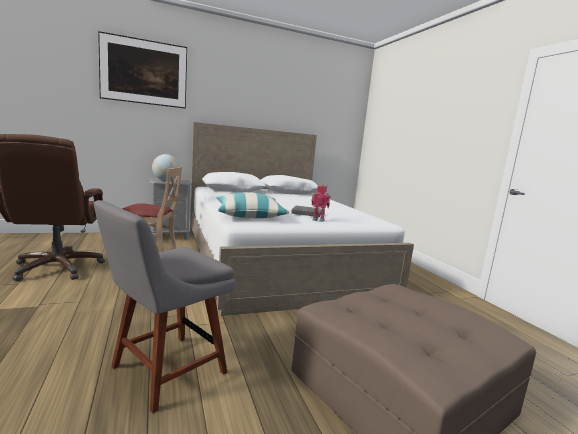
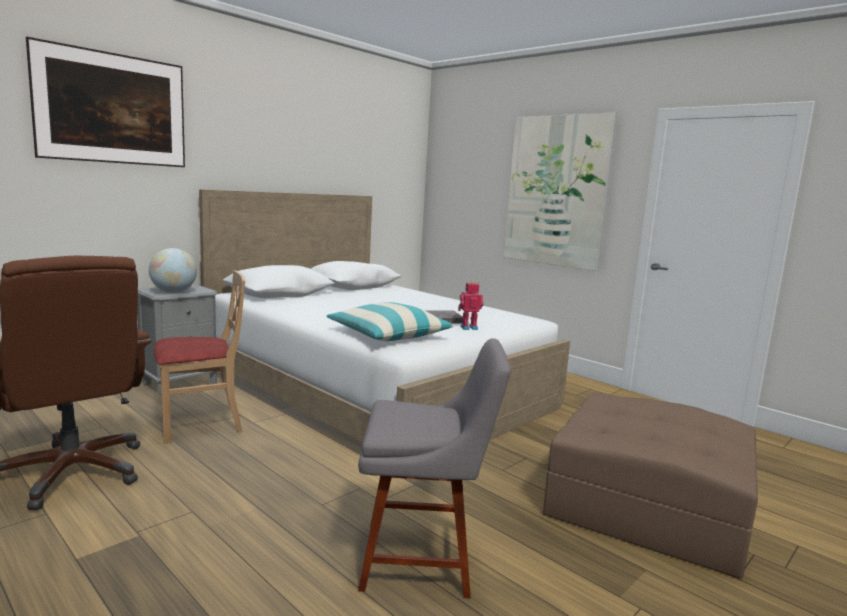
camera: 25 degrees left, 0 degrees up
grey chair [94,200,236,413] -> grey chair turned 105 degrees counterclockwise [358,338,511,598]
none -> picture [503,112,617,271]

